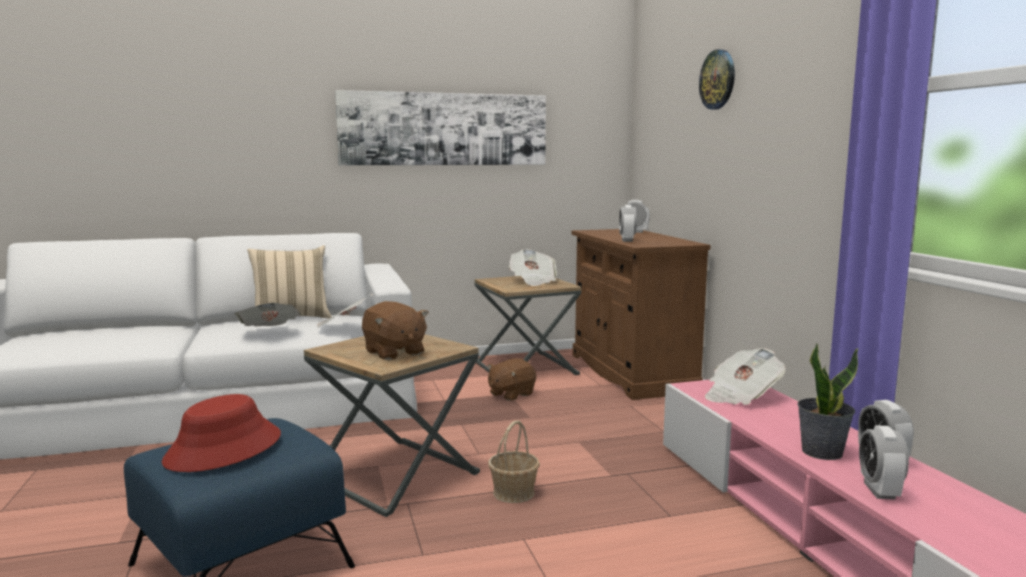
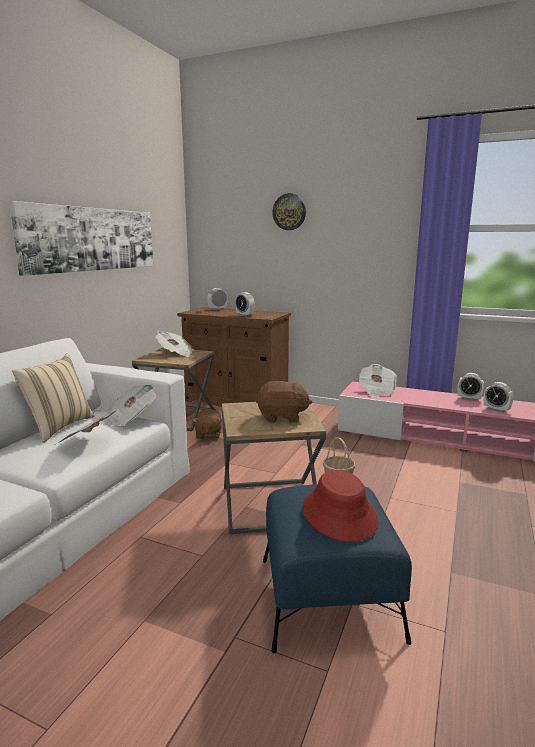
camera: 50 degrees left, 5 degrees up
potted plant [797,343,858,460] -> none

